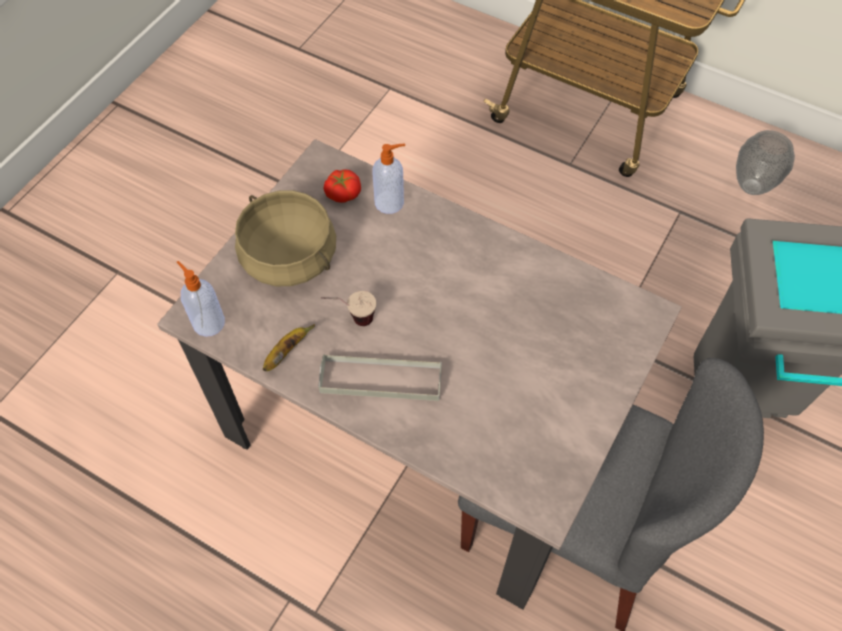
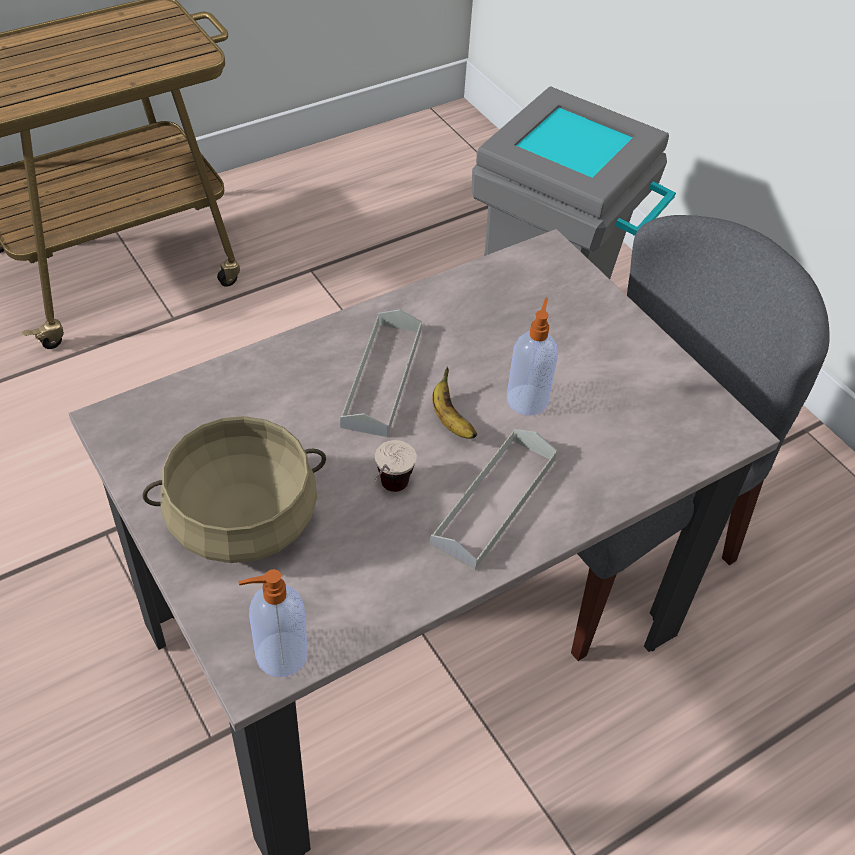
camera: 65 degrees left, 10 degrees down
banana [263,324,315,371] -> banana moved to [432,367,477,439]
tomato [324,169,361,203] -> none
soap dispenser [372,144,405,214] -> soap dispenser moved to [507,297,558,415]
vase [736,130,795,195] -> none
none -> grey tray [340,310,422,437]

